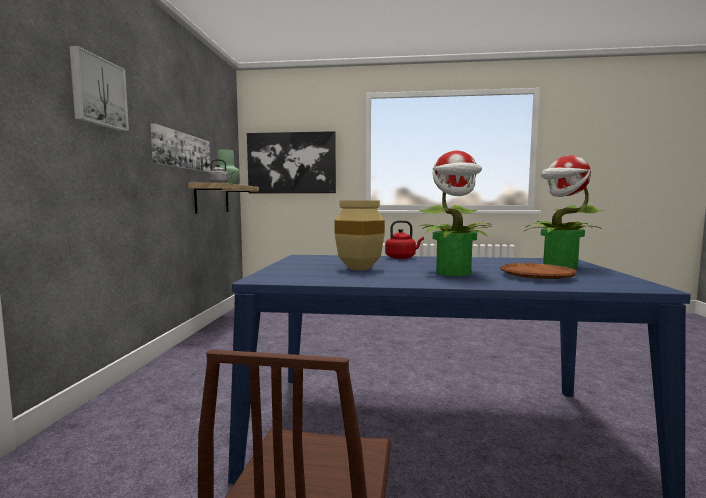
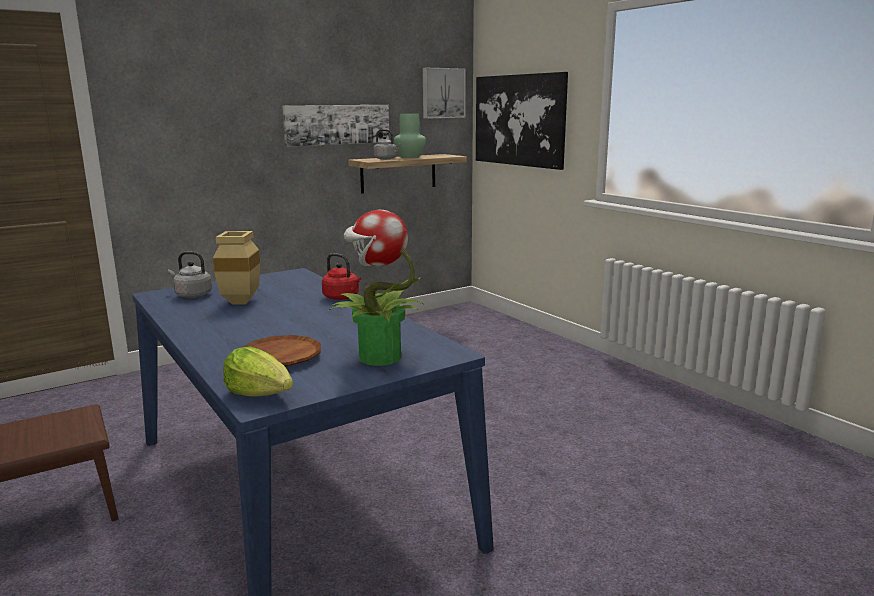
camera: 50 degrees right, 10 degrees up
picture [69,46,129,131] -> picture moved to [423,68,466,119]
potted plant [419,150,492,276] -> none
none -> grey kettle [168,252,212,298]
none -> lettuce [223,346,293,397]

